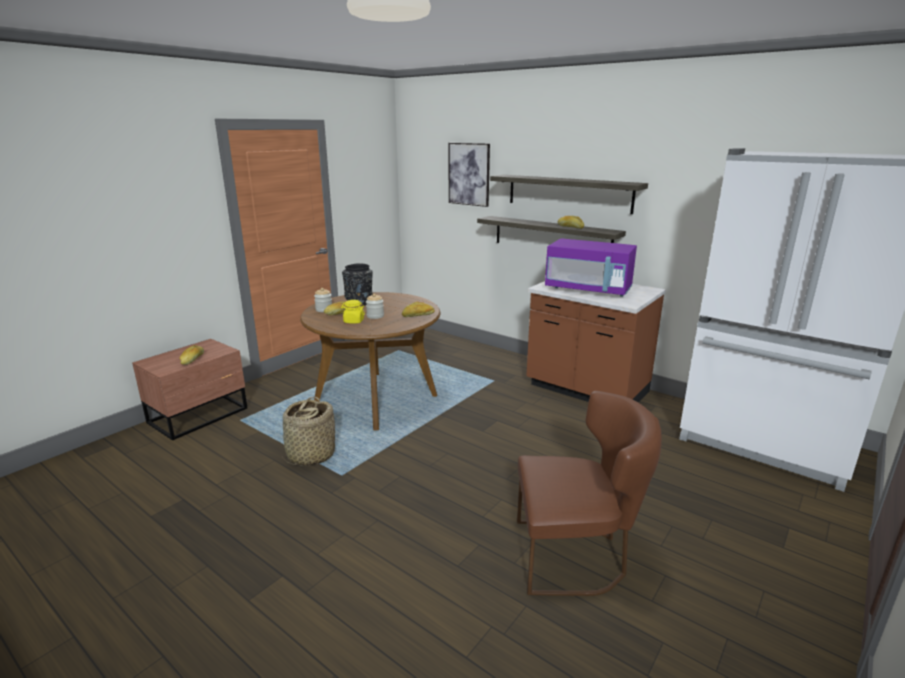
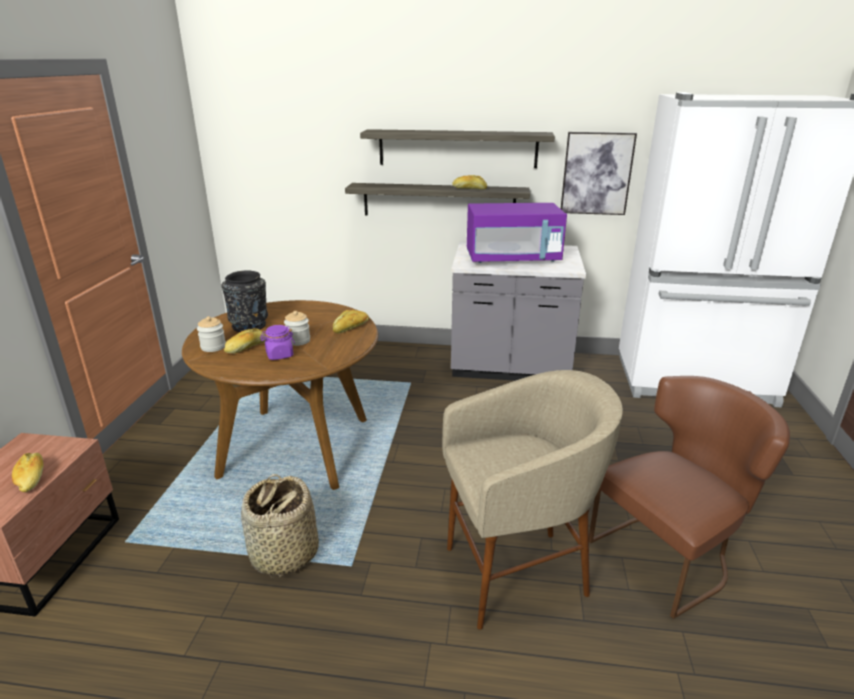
camera: 30 degrees left, 5 degrees up
yellow jar [341,300,365,324] -> purple jar [260,325,295,360]
picture [449,143,490,207] -> picture moved to [561,132,637,215]
brown counter [526,281,666,403] -> grey counter [451,241,586,381]
none -> beige stool [442,370,623,630]

